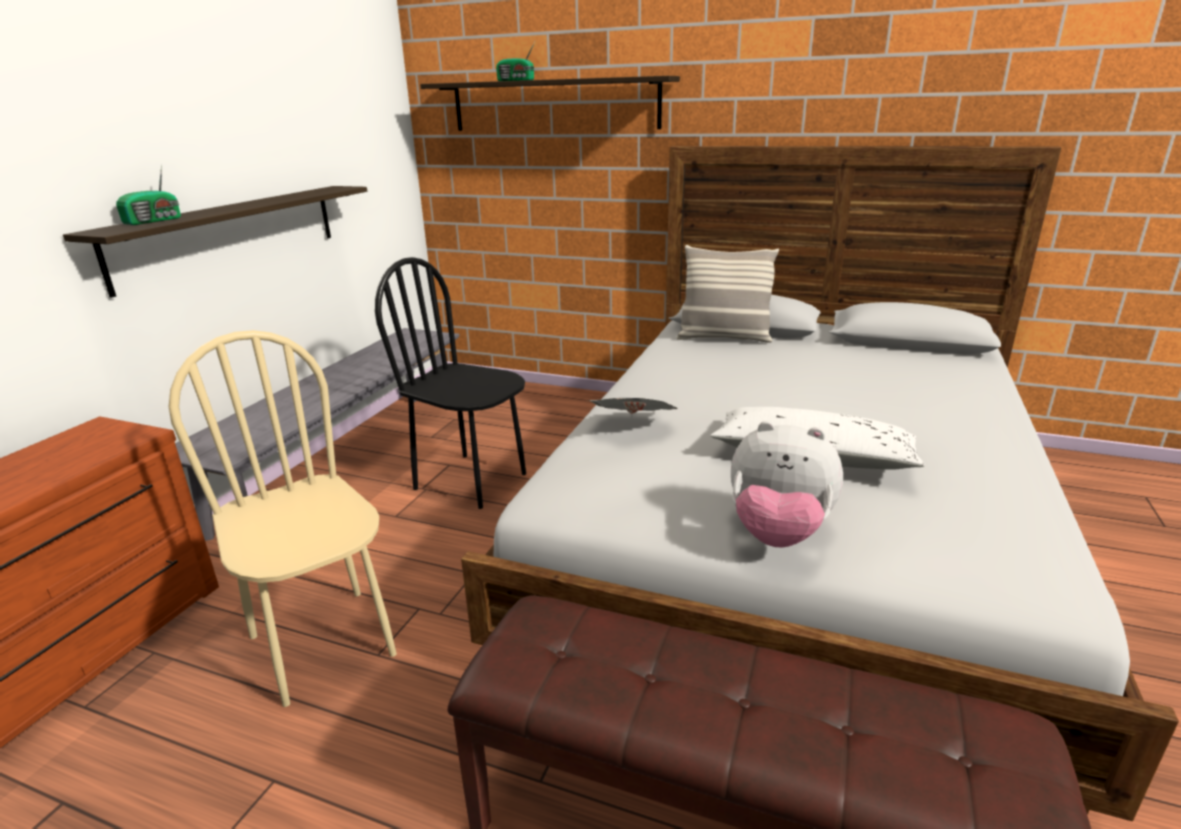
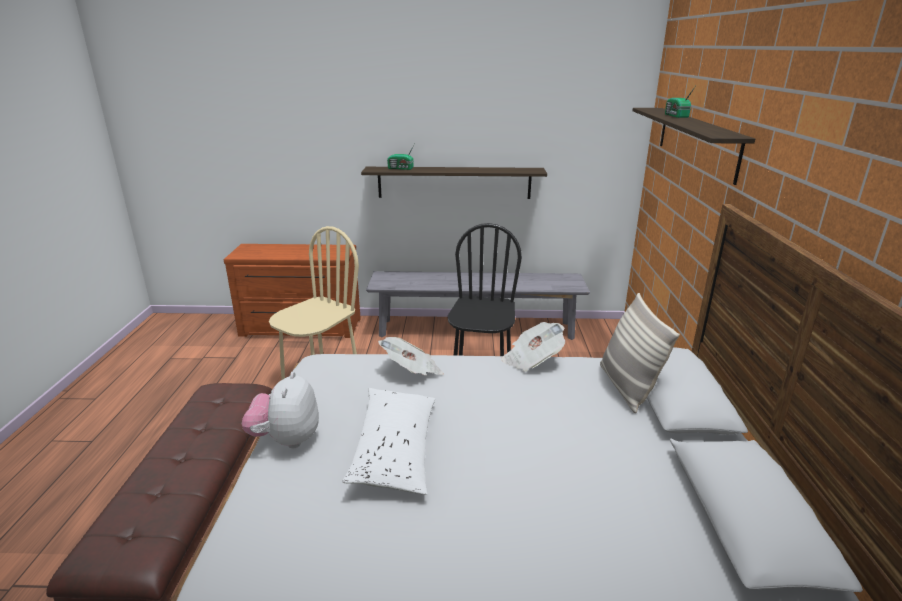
camera: 70 degrees right, 0 degrees up
none -> newspaper [501,322,565,372]

